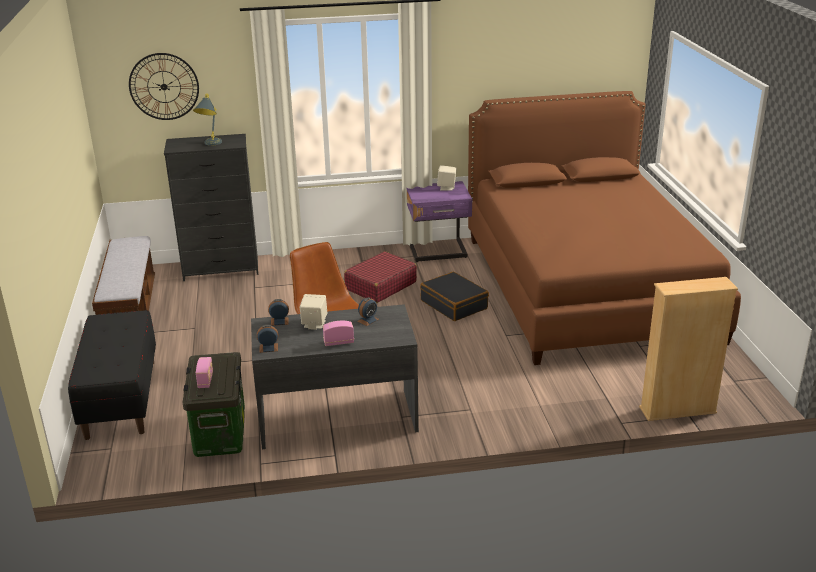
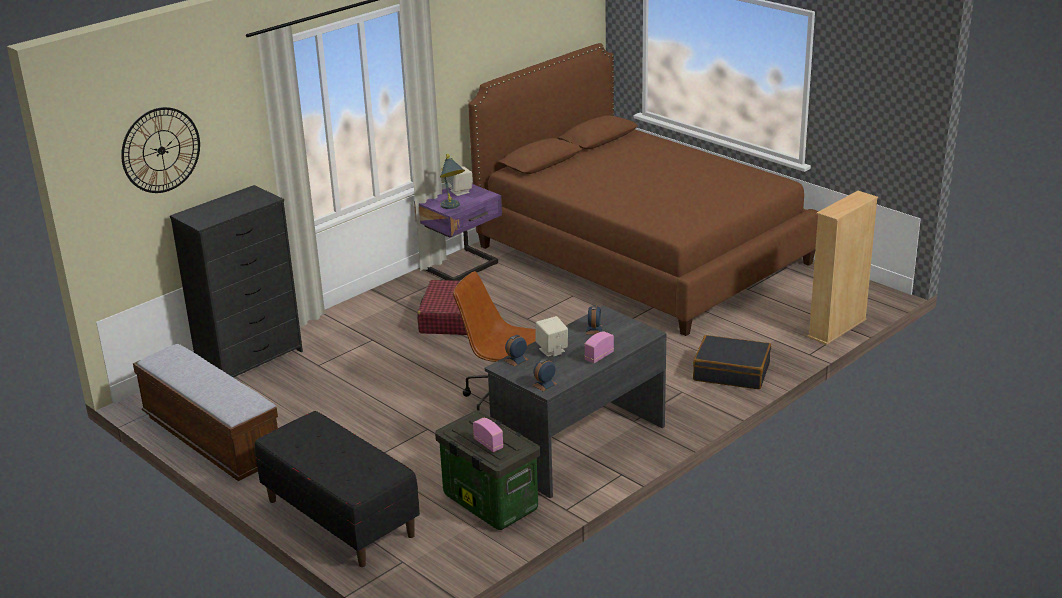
camera: 35 degrees left, 0 degrees up
grey table lamp [193,94,222,146] -> grey table lamp moved to [440,154,465,209]
black suitcase [420,272,489,321] -> black suitcase moved to [693,335,771,389]

